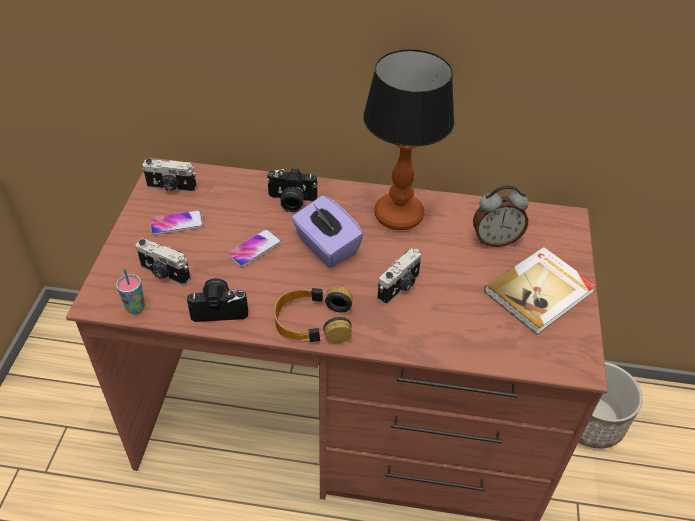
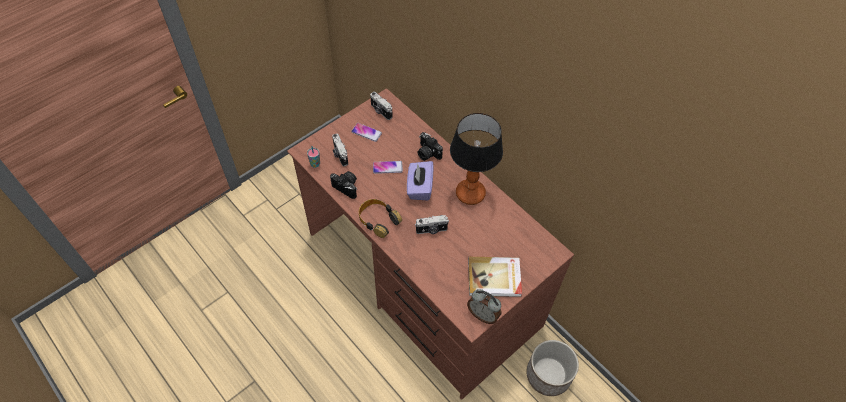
camera: 40 degrees right, 10 degrees up
alarm clock [473,185,529,247] -> alarm clock moved to [467,289,501,324]

